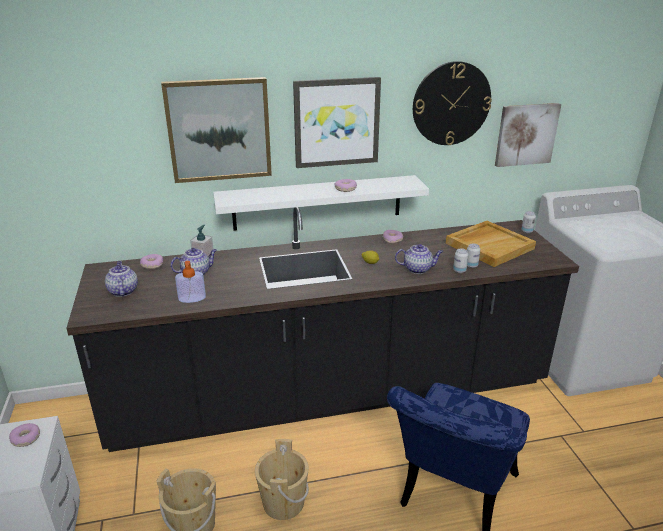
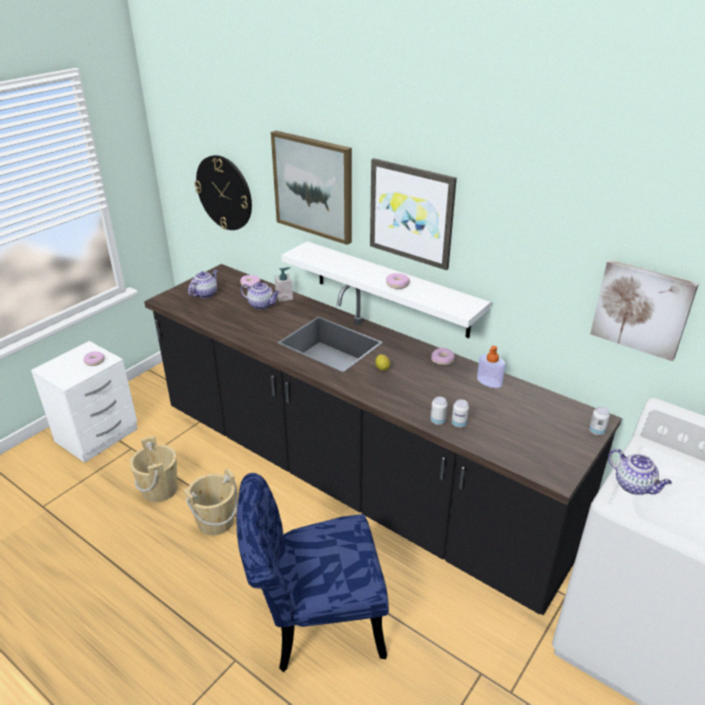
camera: 50 degrees right, 5 degrees up
soap dispenser [175,261,206,303] -> soap dispenser moved to [477,346,505,388]
teapot [395,244,443,274] -> teapot moved to [608,449,672,495]
wall clock [413,61,492,145] -> wall clock moved to [195,155,252,230]
beige tray [446,221,536,267] -> none

